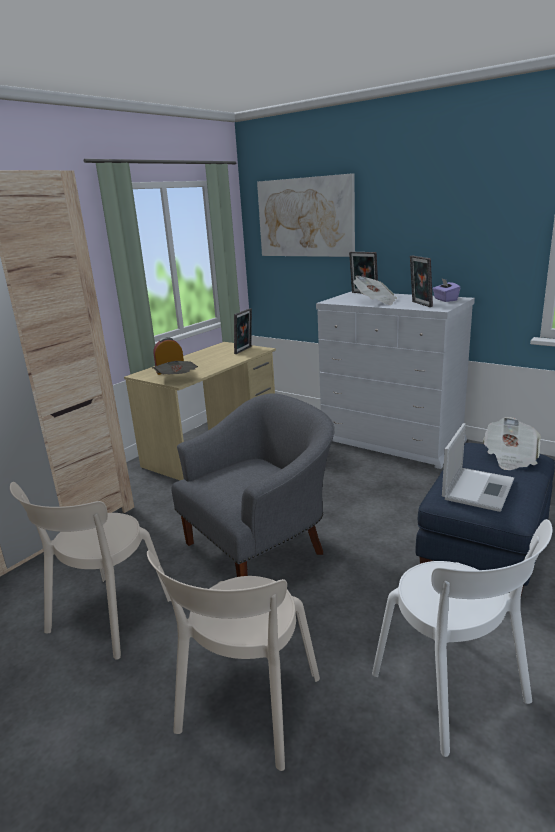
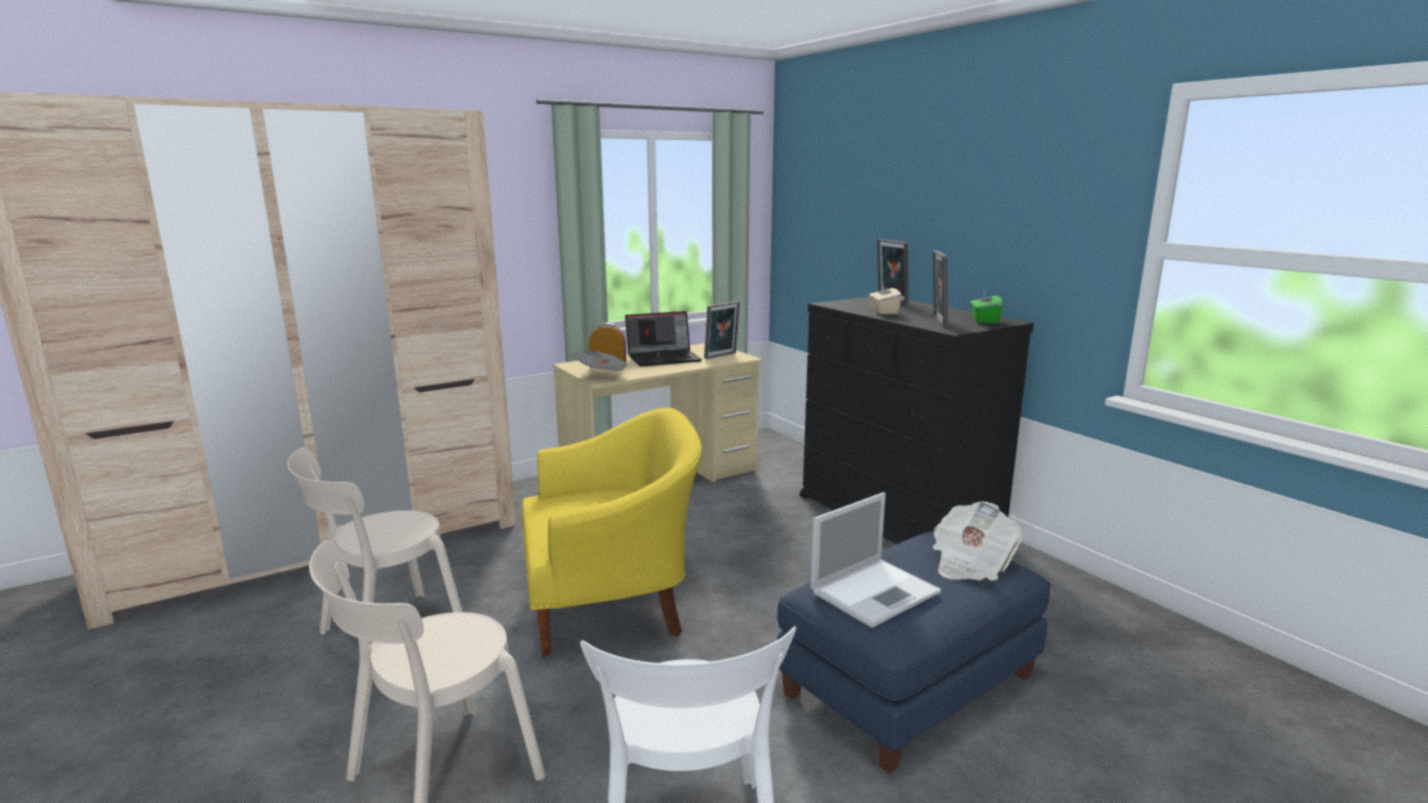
camera: 20 degrees right, 5 degrees down
grey armchair [171,393,335,577] -> yellow armchair [522,408,701,657]
picture [257,173,355,257] -> none
white dresser [316,291,475,469] -> black dresser [800,297,1034,544]
newspaper [353,276,397,305] -> beige tissue box [869,281,902,314]
purple tissue box [432,279,460,302] -> green tissue box [971,290,1003,323]
none -> laptop [625,311,702,366]

